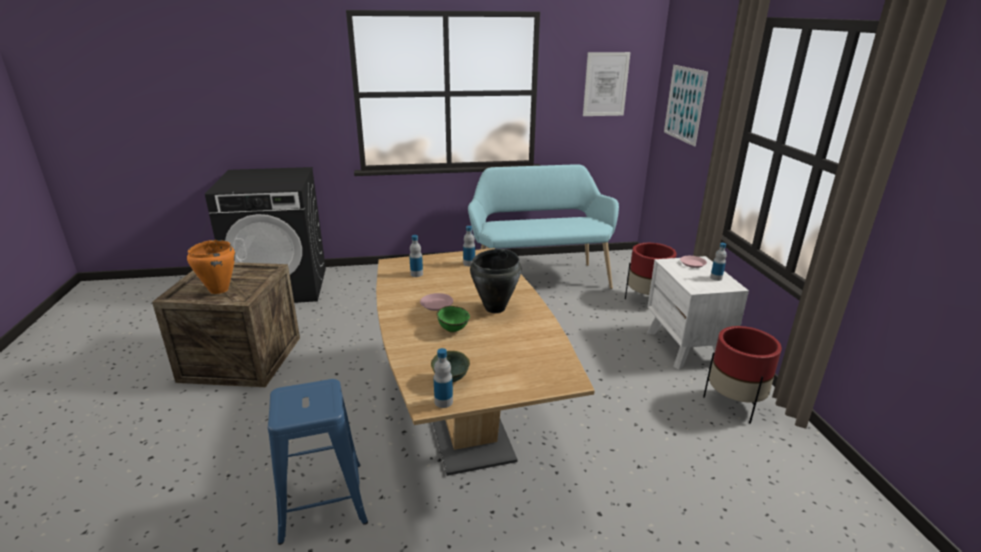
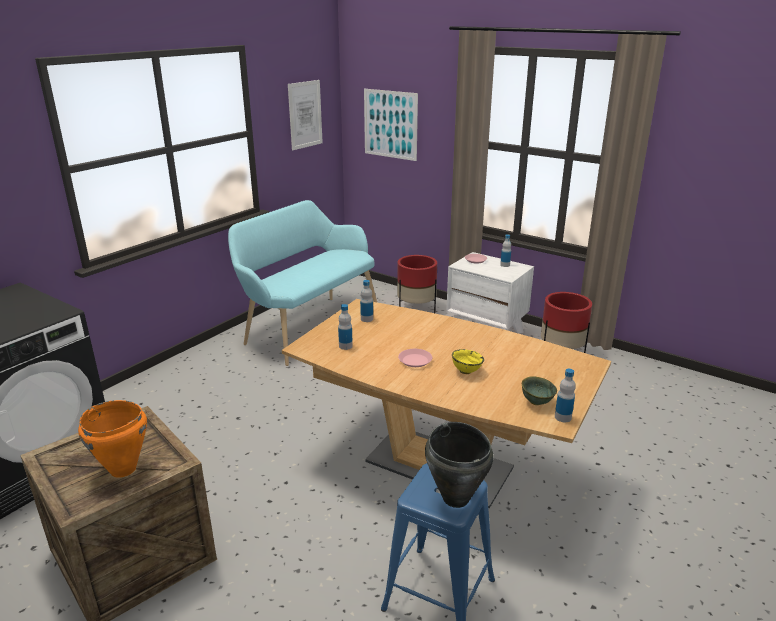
camera: 45 degrees left, 0 degrees up
green bowl [436,306,470,333] -> yellow bowl [452,349,484,374]
black cooking pot [470,249,521,313] -> black cooking pot moved to [425,422,493,508]

